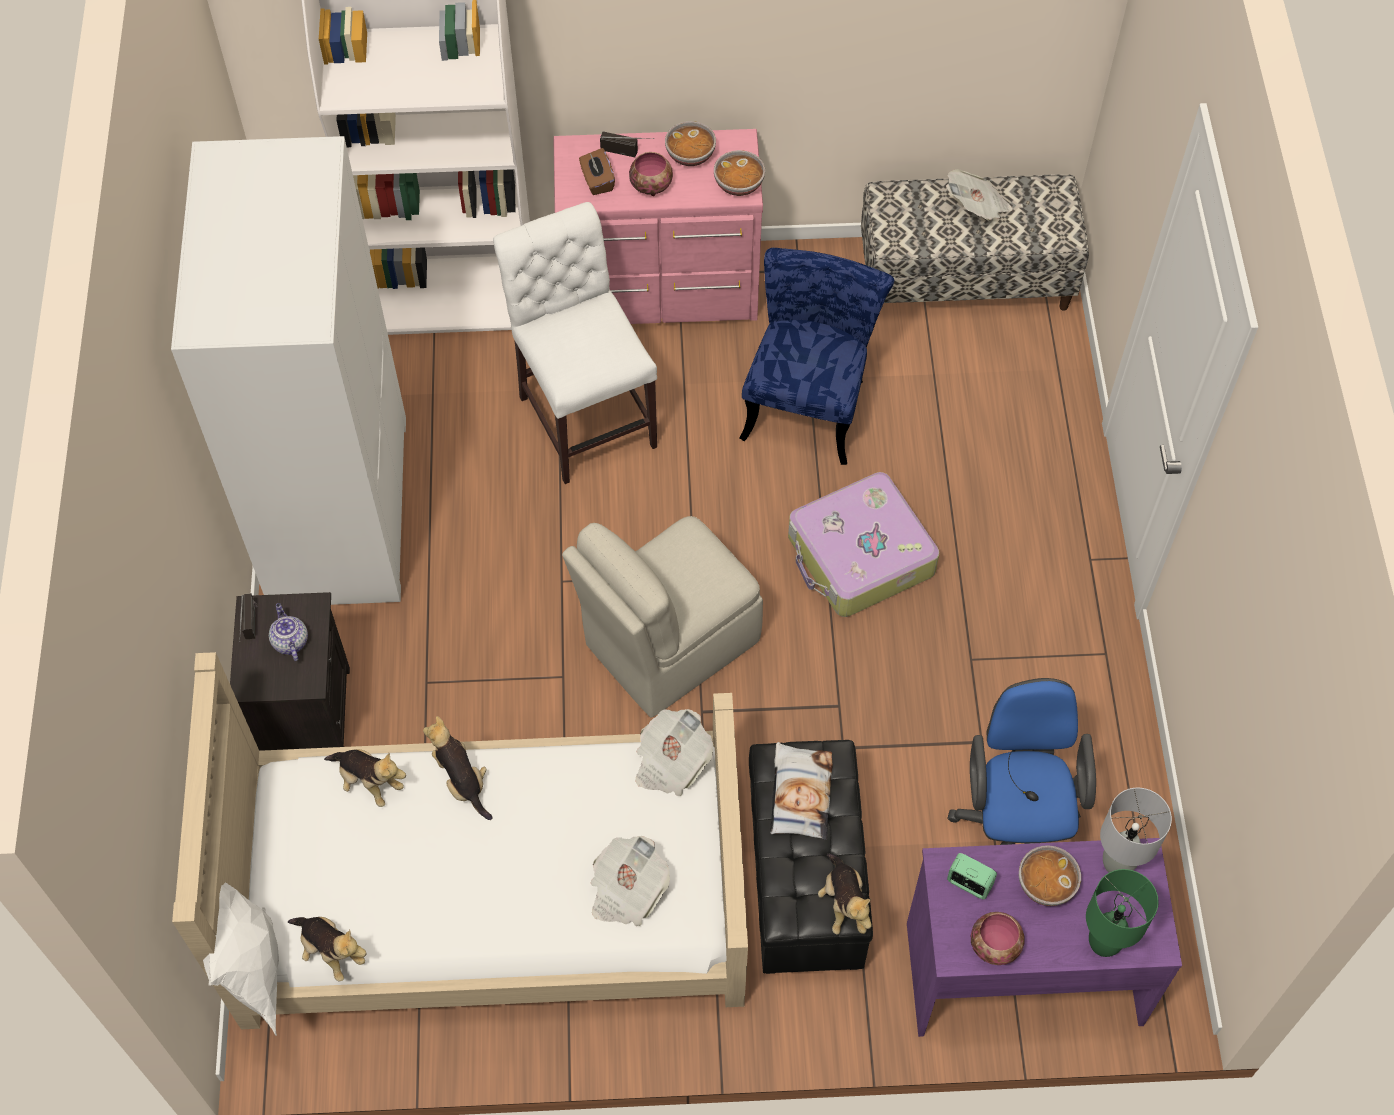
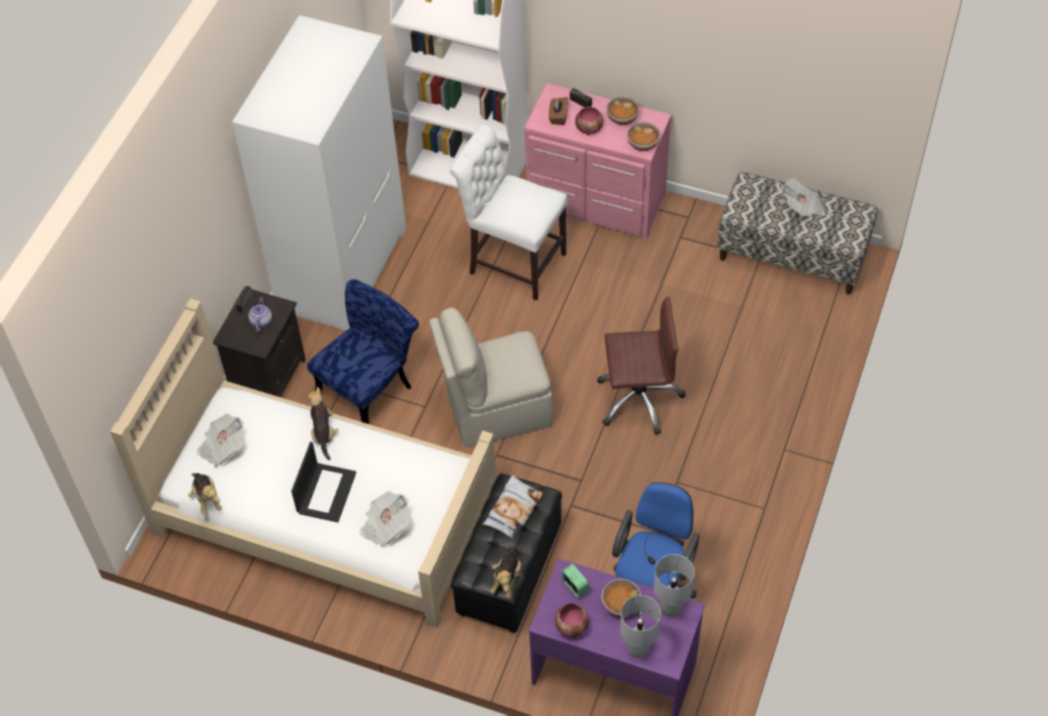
camera: 25 degrees right, 5 degrees down
white pillow [203,882,279,1036] -> none
plush toy [324,749,406,807] -> none
white chair [493,202,657,484] -> white chair turned 60 degrees counterclockwise [450,124,567,301]
newspaper [635,709,713,796] -> newspaper moved to [197,414,245,467]
blue chair [740,248,895,465] -> blue chair moved to [307,279,419,424]
suitcase [788,472,939,617] -> brown office chair [597,296,685,435]
green table lamp [1086,869,1159,957] -> grey table lamp [620,595,661,658]
none -> laptop [291,442,356,522]

